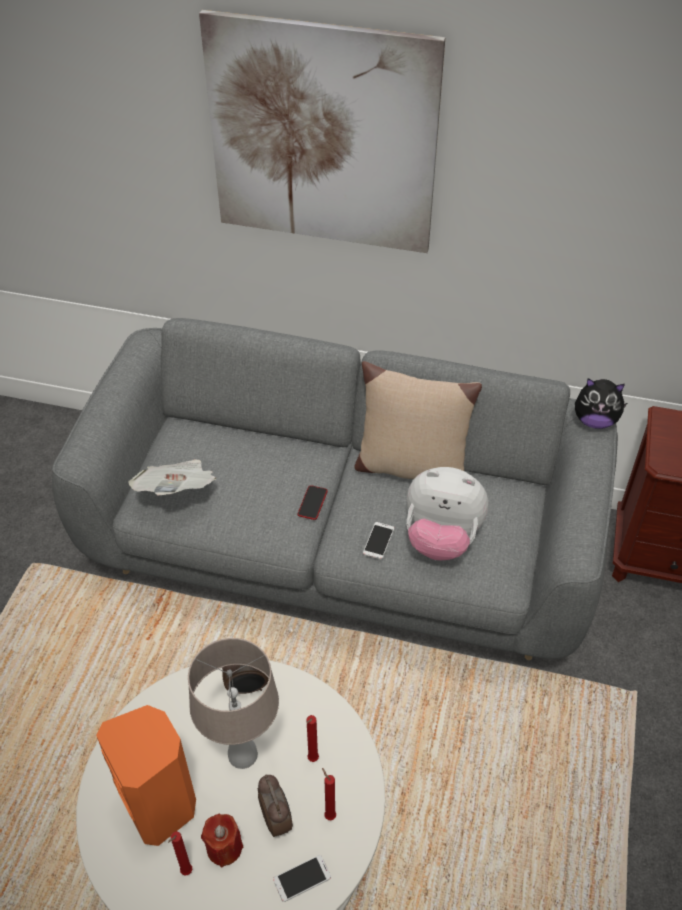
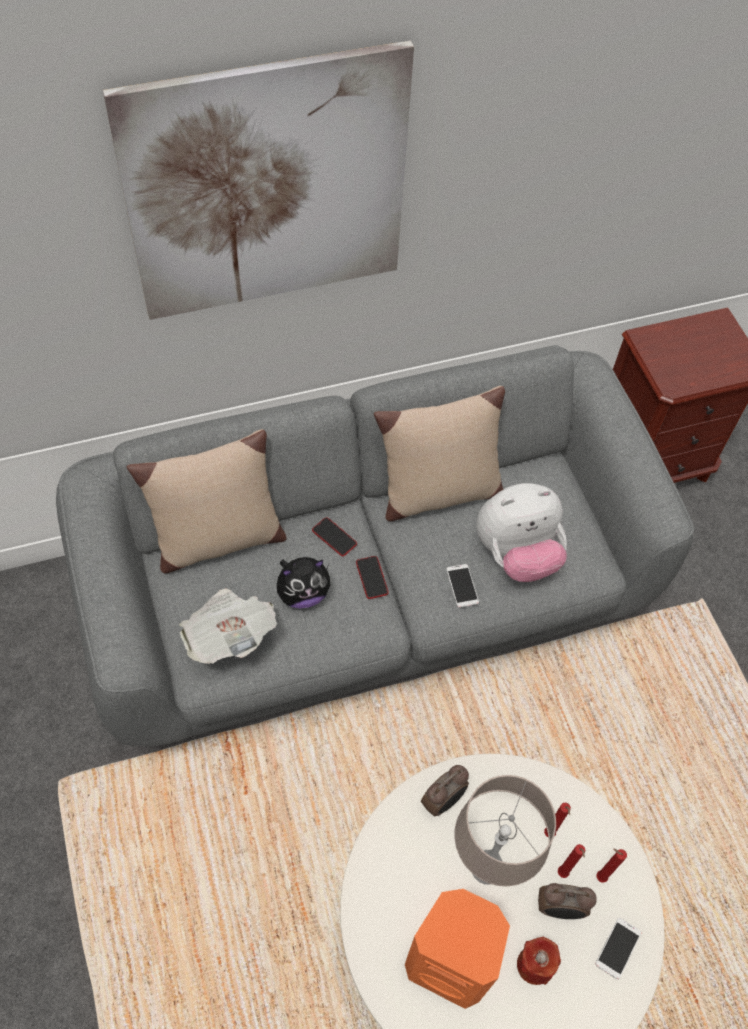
camera: 35 degrees left, 10 degrees up
red candle [168,831,193,876] -> red candle moved to [558,844,585,878]
alarm clock [258,775,293,837] -> alarm clock turned 150 degrees clockwise [538,883,597,919]
plush toy [575,378,627,429] -> plush toy moved to [277,557,330,608]
none -> beige pillow [127,429,287,573]
none -> phone [312,517,357,556]

